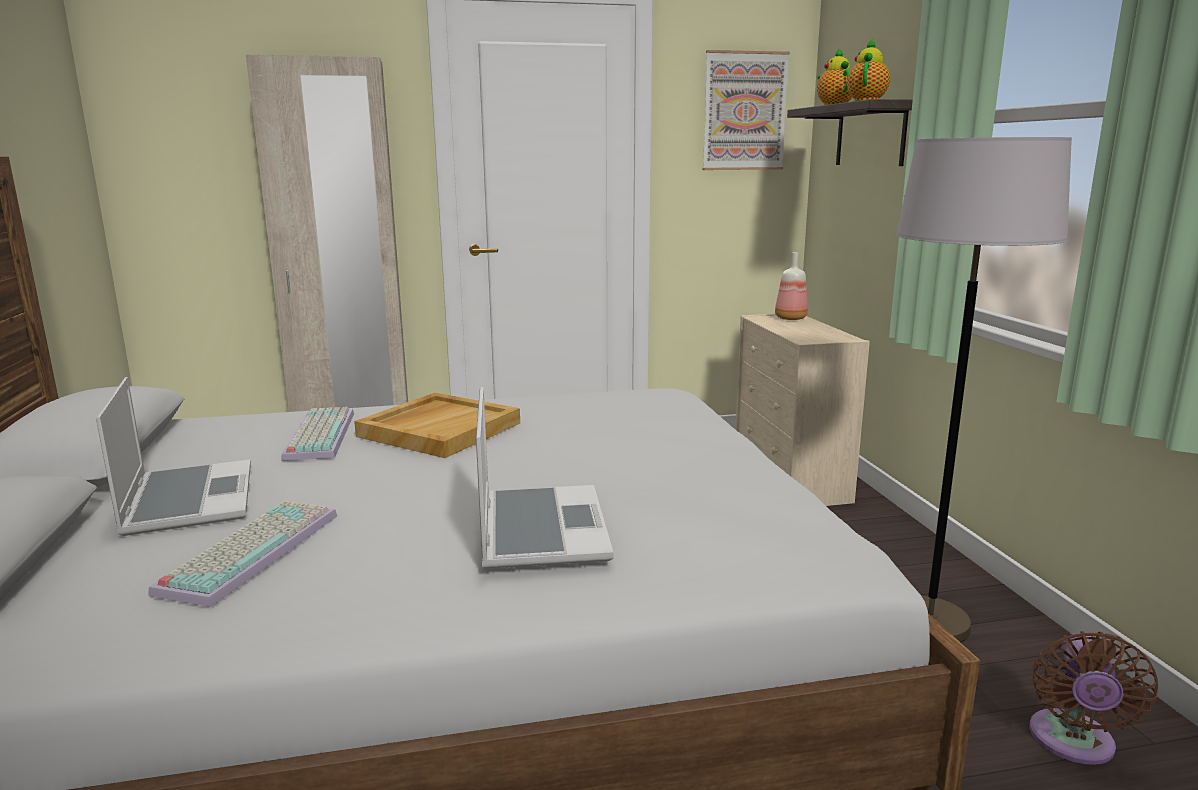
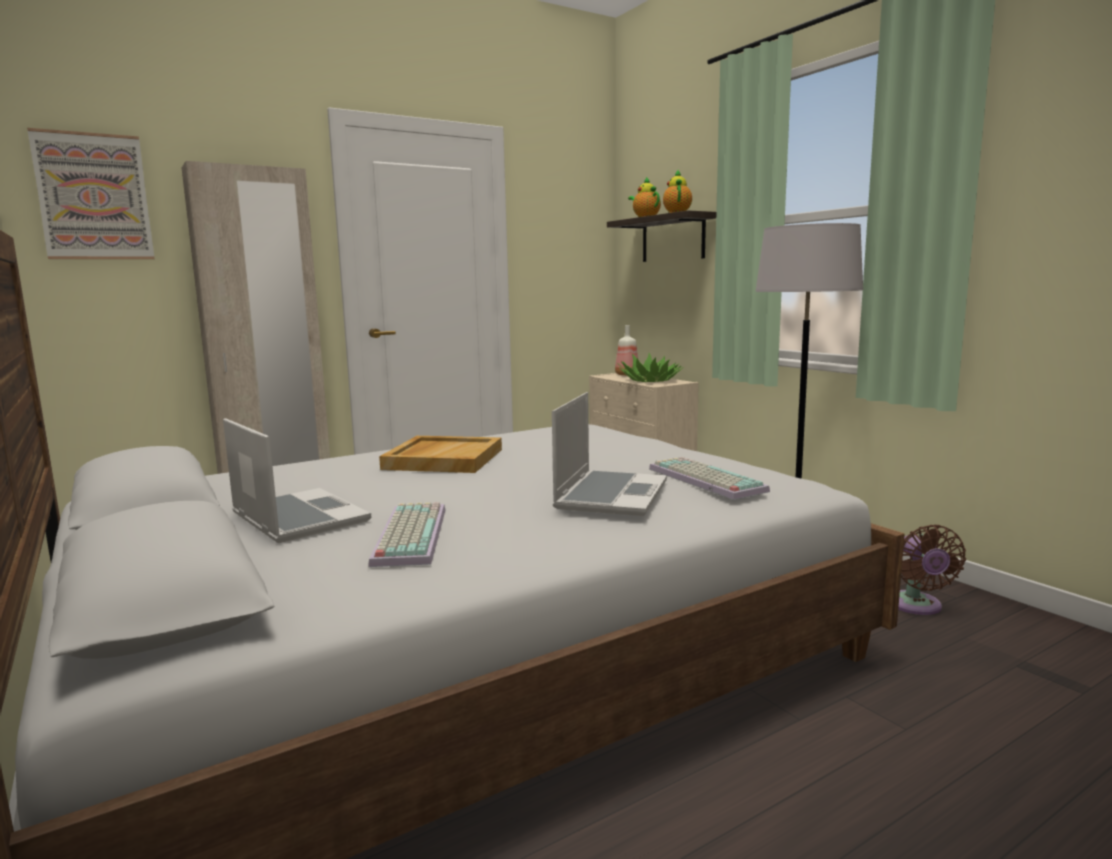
camera: 20 degrees left, 5 degrees down
keyboard [281,407,354,461] -> keyboard moved to [649,457,770,500]
laptop [476,387,614,569] -> laptop turned 45 degrees clockwise [552,392,667,516]
picture [703,50,790,170] -> picture moved to [27,128,155,259]
none -> potted plant [618,353,684,382]

